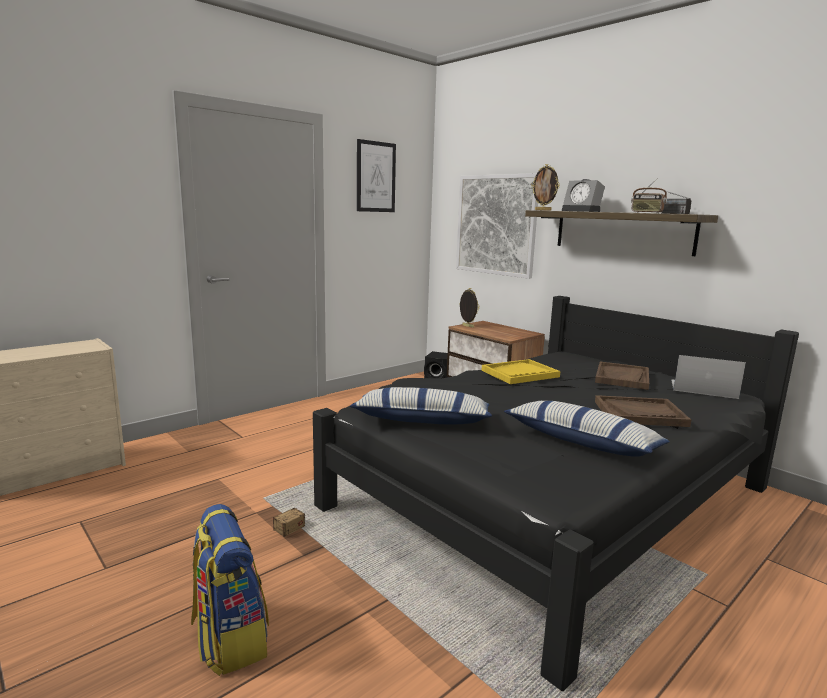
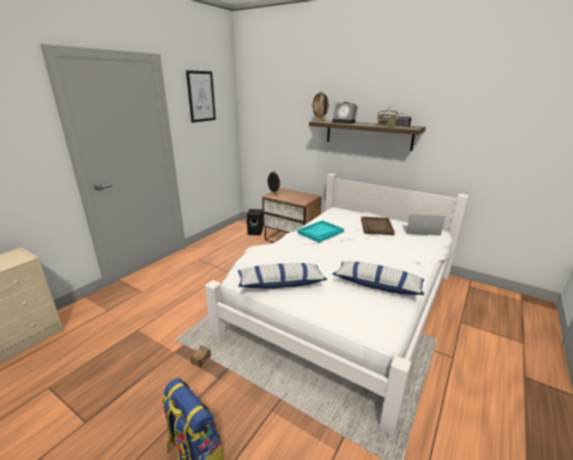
camera: 15 degrees left, 10 degrees up
black bed [313,296,799,691] -> white bed [205,173,469,435]
picture [456,173,538,279] -> none
yellow tray [482,359,561,384] -> turquoise tray [297,220,344,243]
brown tray [595,395,691,427] -> none

